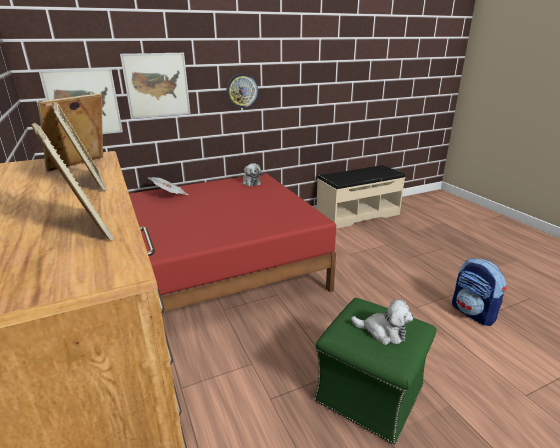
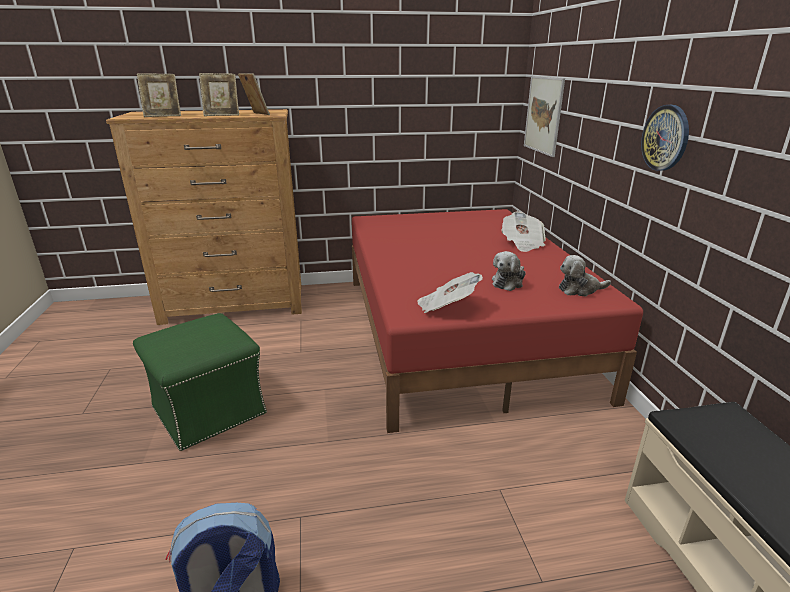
camera: 105 degrees right, 0 degrees up
picture [120,53,191,119] -> none
plush toy [351,300,413,345] -> plush toy moved to [492,251,526,291]
none -> newspaper [417,272,483,313]

